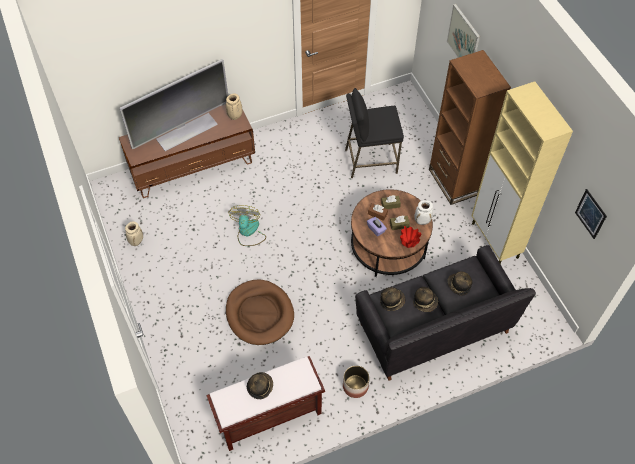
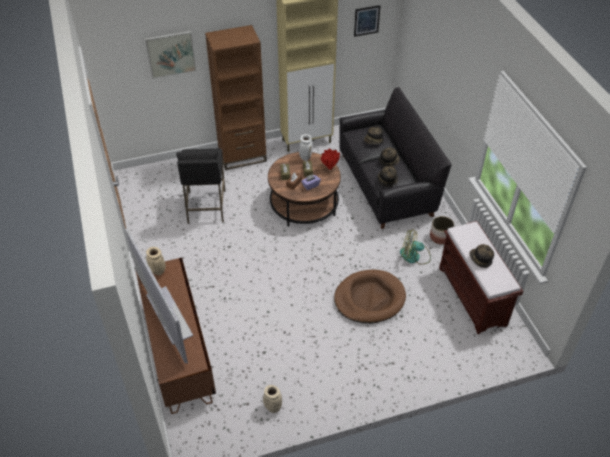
camera: 85 degrees left, 10 degrees down
fan [229,205,266,246] -> fan moved to [400,229,431,265]

